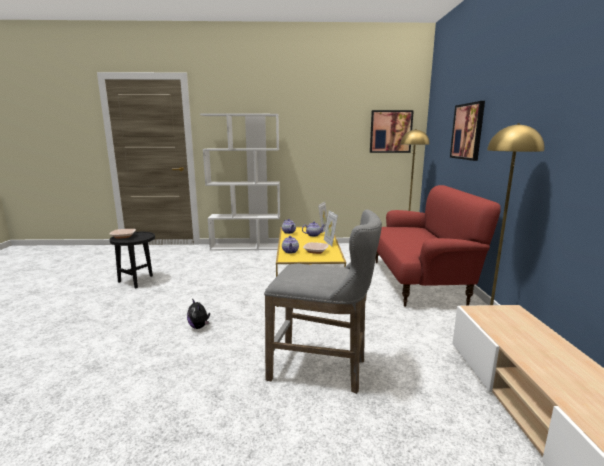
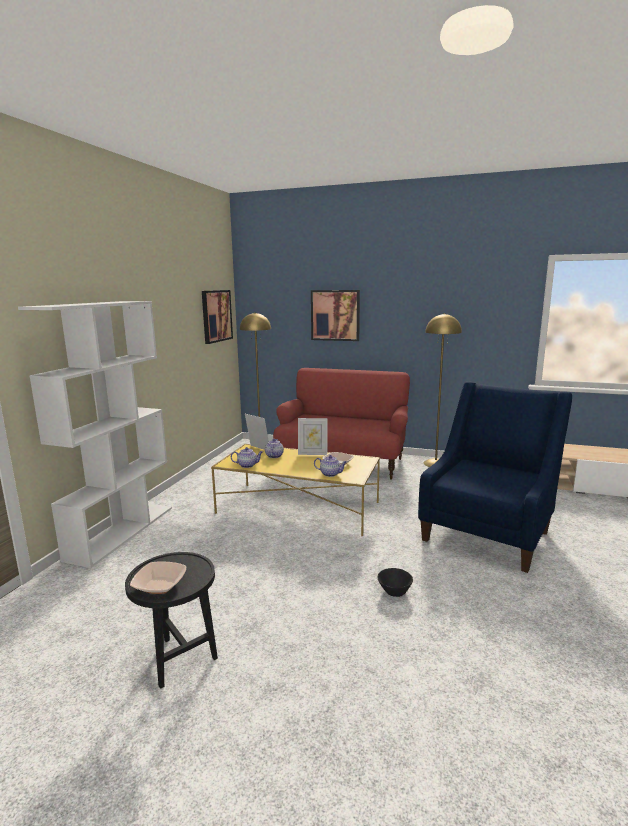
camera: 70 degrees left, 0 degrees up
plush toy [187,299,210,329] -> black bowl [378,568,413,597]
grey stool [264,209,382,394] -> blue armchair [418,381,572,573]

